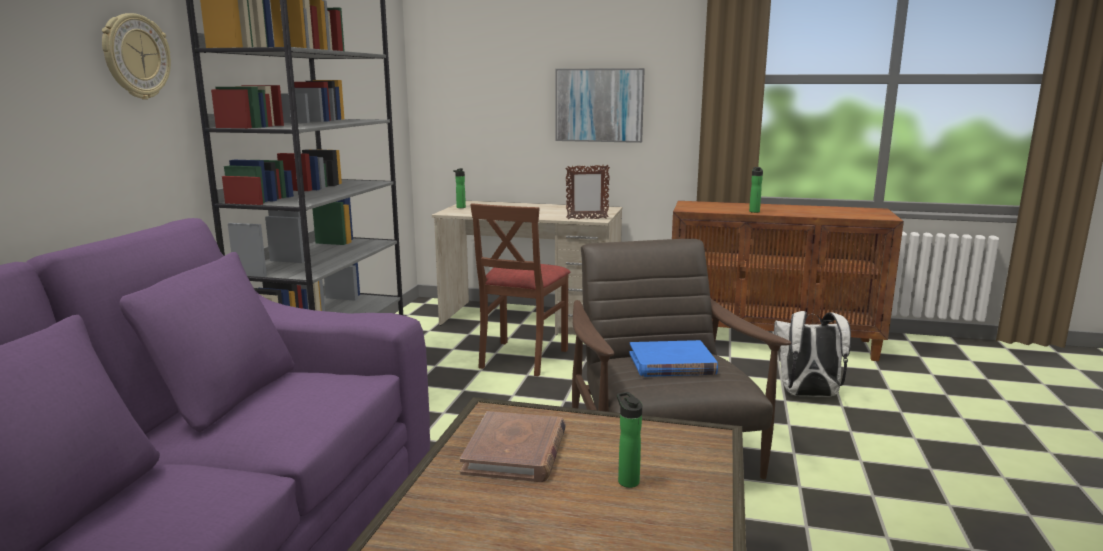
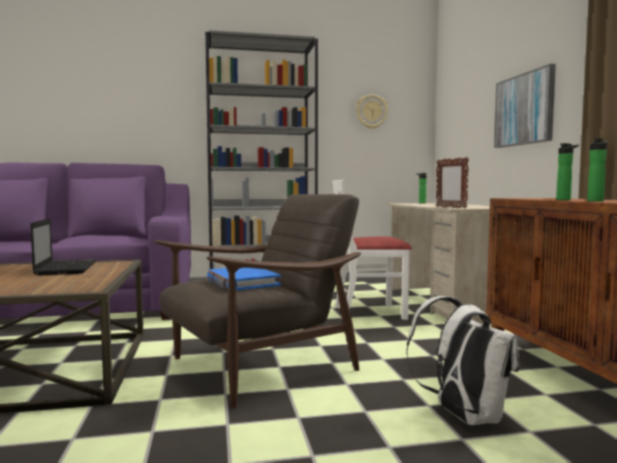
camera: 65 degrees right, 10 degrees down
wall clock [102,13,171,100] -> wall clock moved to [356,95,388,129]
brown book [460,411,566,482] -> laptop [30,218,97,276]
brown chair [470,203,570,376] -> white chair [332,180,412,320]
bottle [617,392,642,488] -> bottle moved to [587,138,607,202]

